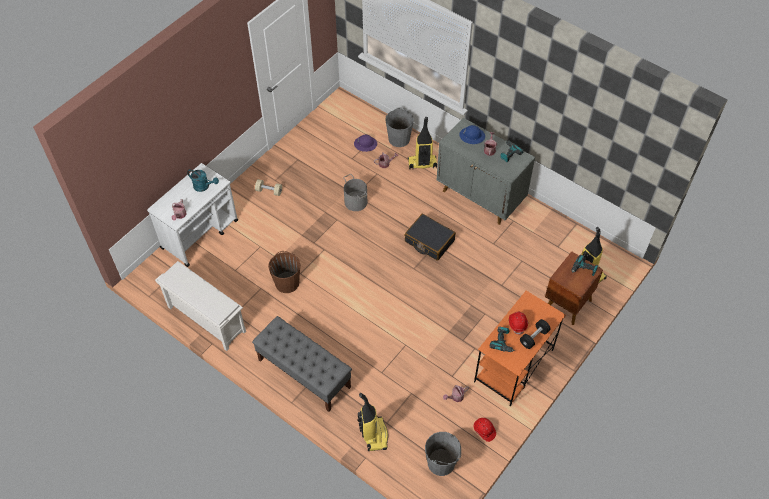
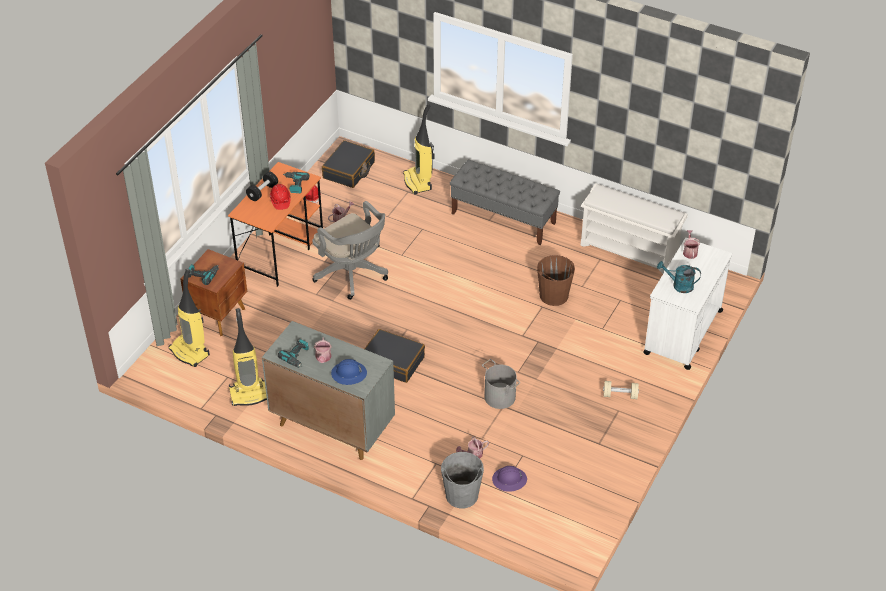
camera: 170 degrees right, 10 degrees down
vacuum cleaner [408,117,437,169] -> vacuum cleaner moved to [229,308,267,406]
grey bucket [425,432,461,476] -> black suitcase [322,140,375,188]
none -> grey office chair [312,201,388,300]

